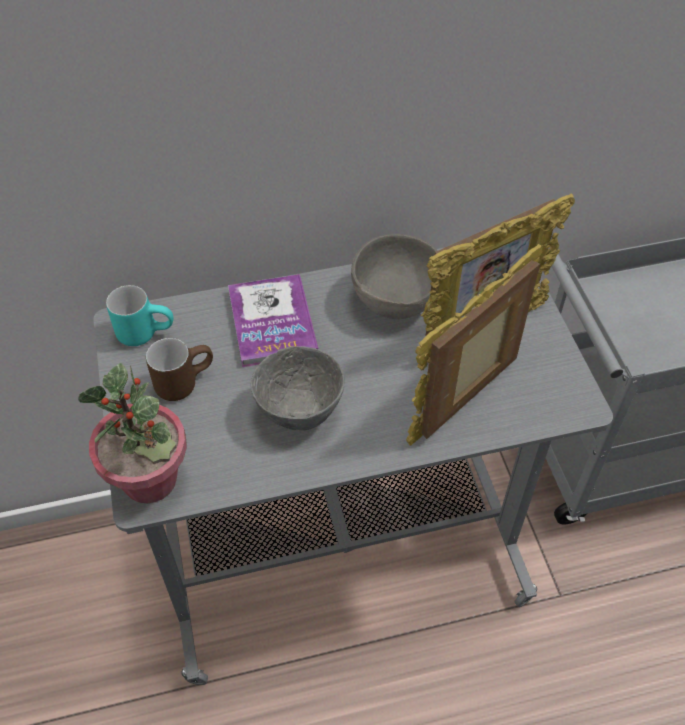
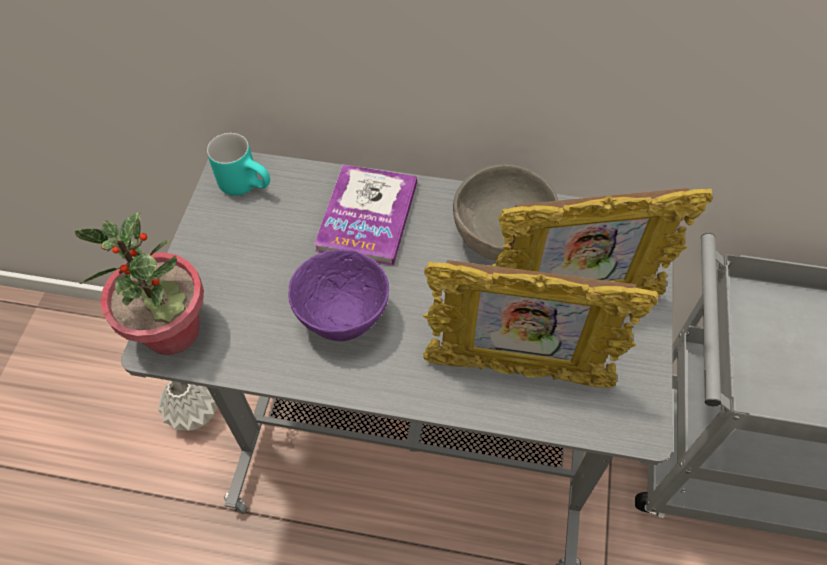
camera: 25 degrees right, 5 degrees up
brown mug [146,338,213,401] -> none
grey bowl [251,346,345,430] -> purple bowl [288,249,389,341]
picture frame [406,244,543,446] -> picture frame turned 150 degrees counterclockwise [423,260,658,388]
none -> grey vase [158,381,217,431]

